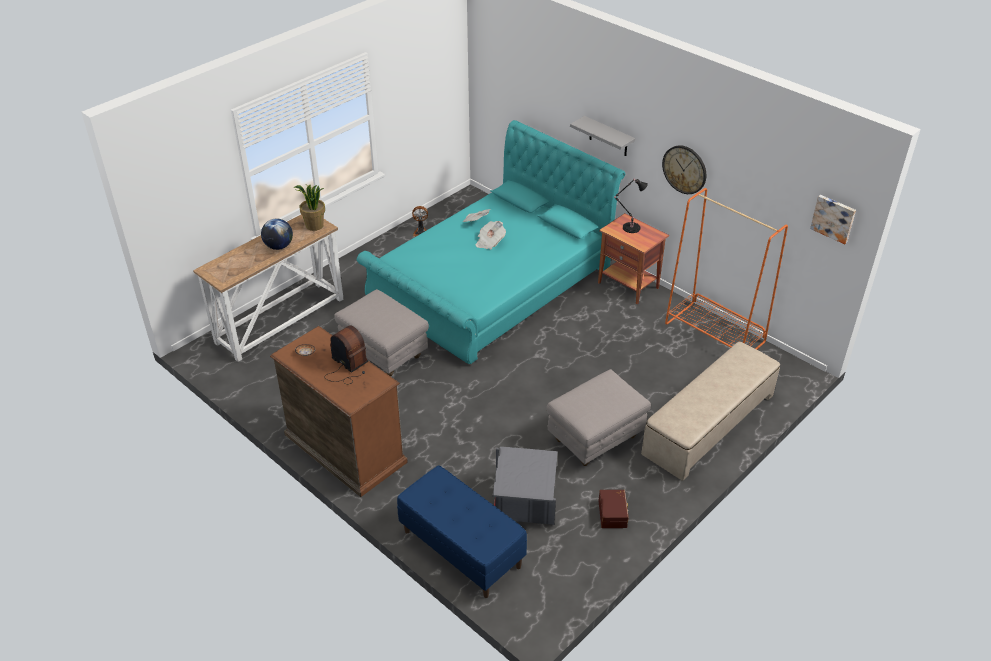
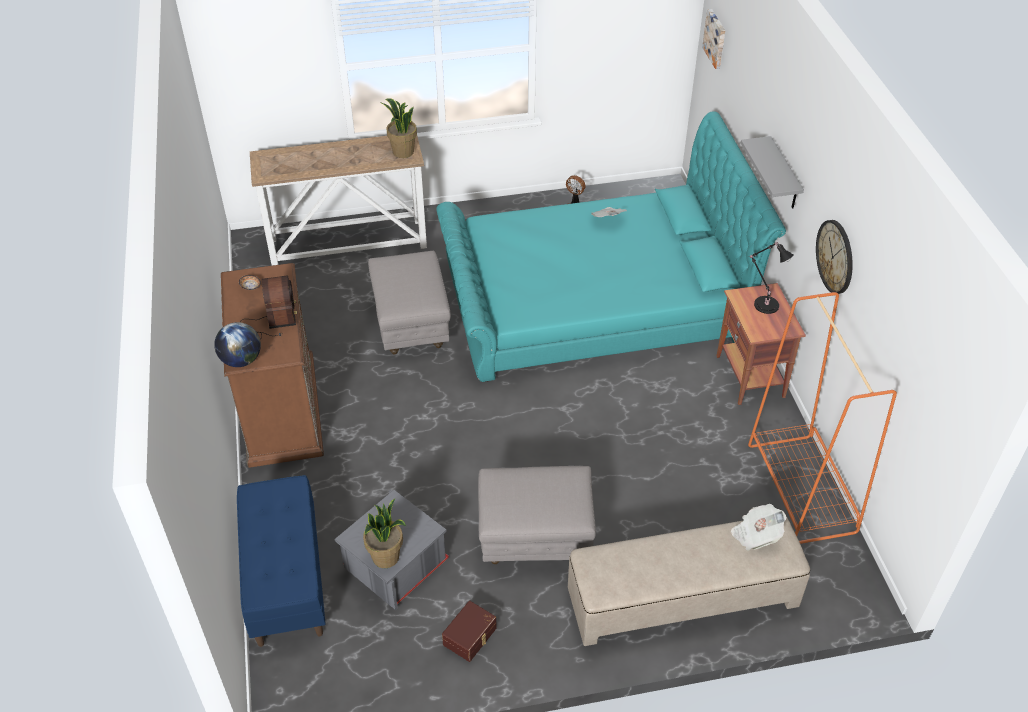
camera: 35 degrees right, 5 degrees up
globe [261,219,293,250] -> globe moved to [214,322,261,367]
newspaper [476,221,506,250] -> newspaper moved to [731,504,787,551]
picture [810,195,856,244] -> picture moved to [702,9,726,69]
none -> potted plant [363,499,406,568]

